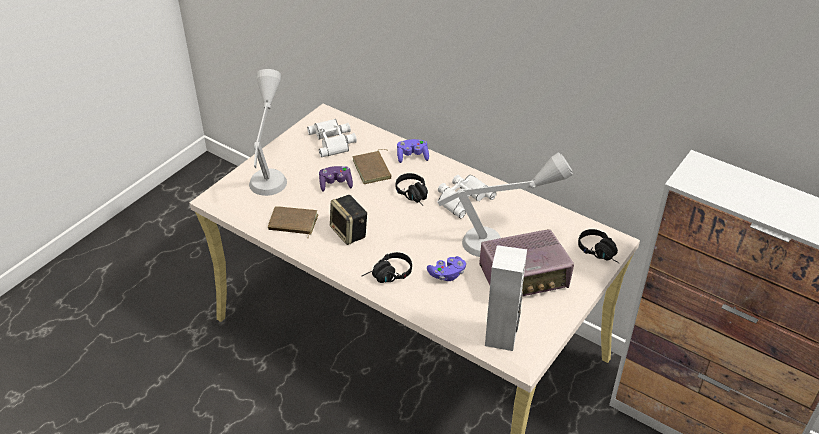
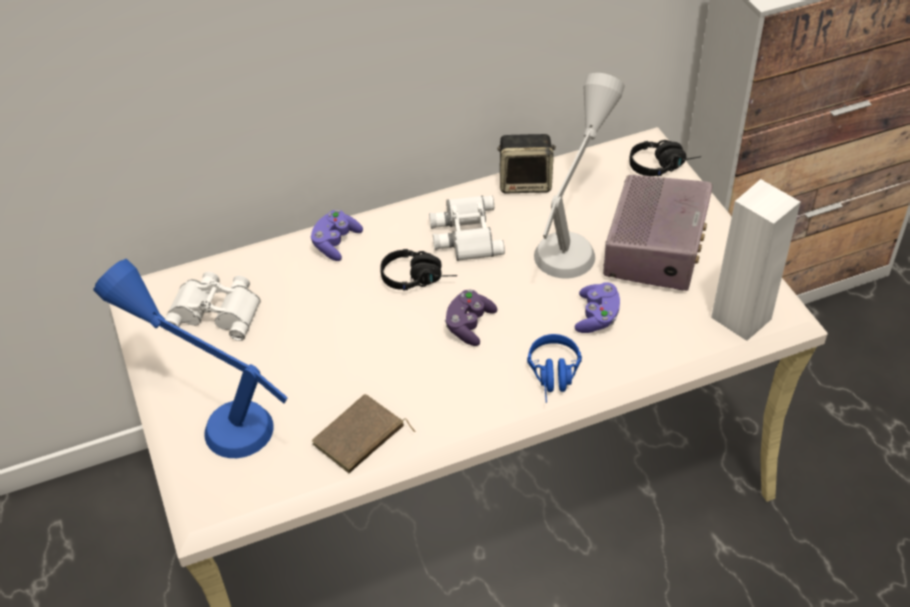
camera: 55 degrees left, 5 degrees up
grey table lamp [249,69,287,196] -> blue table lamp [93,259,288,458]
purple game controller [319,166,353,192] -> purple game controller moved to [445,289,497,346]
speaker [330,195,367,245] -> speaker moved to [497,134,556,193]
brown book [352,149,392,184] -> none
black headphones [362,252,412,283] -> blue headphones [527,334,582,403]

